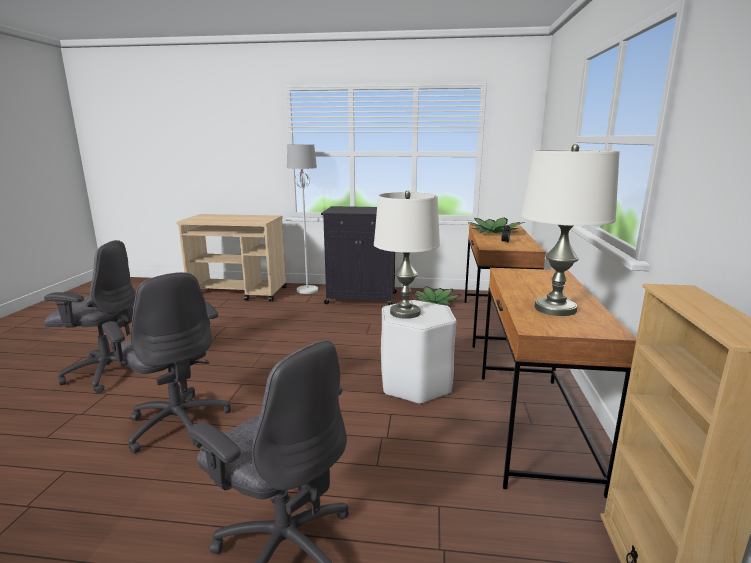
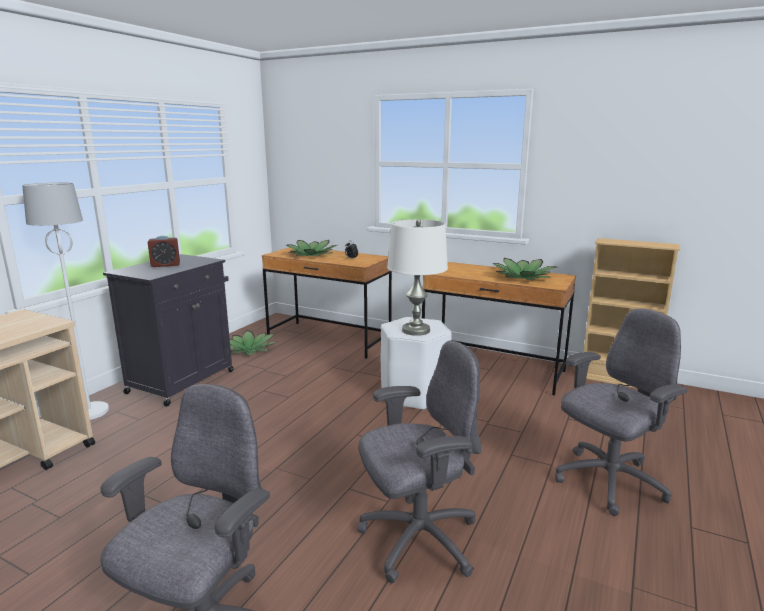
camera: 70 degrees left, 0 degrees up
white table lamp [521,144,620,316] -> potted plant [493,258,557,280]
none -> alarm clock [148,236,180,267]

